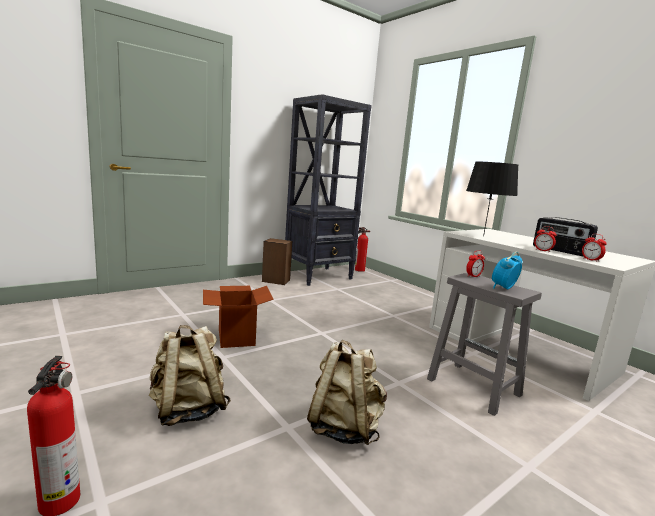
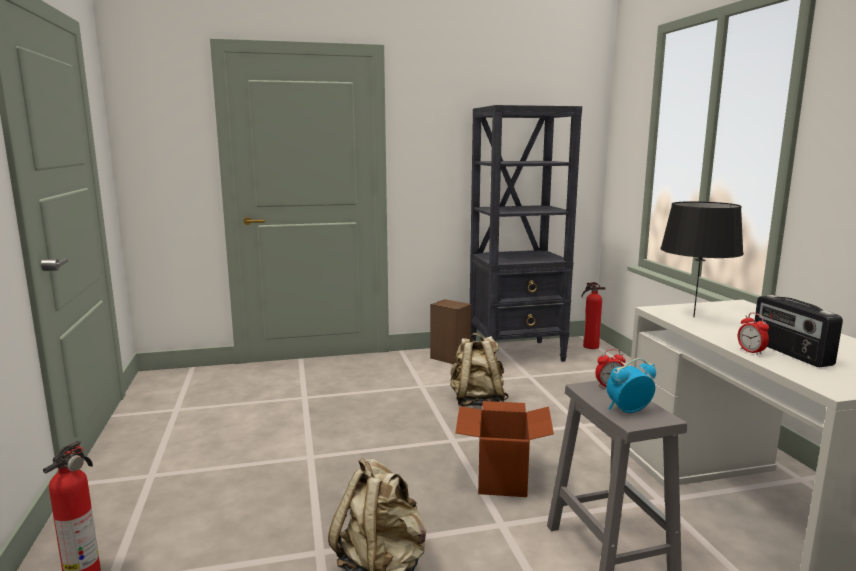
camera: 25 degrees right, 0 degrees up
beige backpack [149,325,231,426] -> beige backpack moved to [450,333,509,407]
cardboard box [203,286,274,348] -> cardboard box moved to [455,401,554,497]
alarm clock [582,234,607,262] -> none

